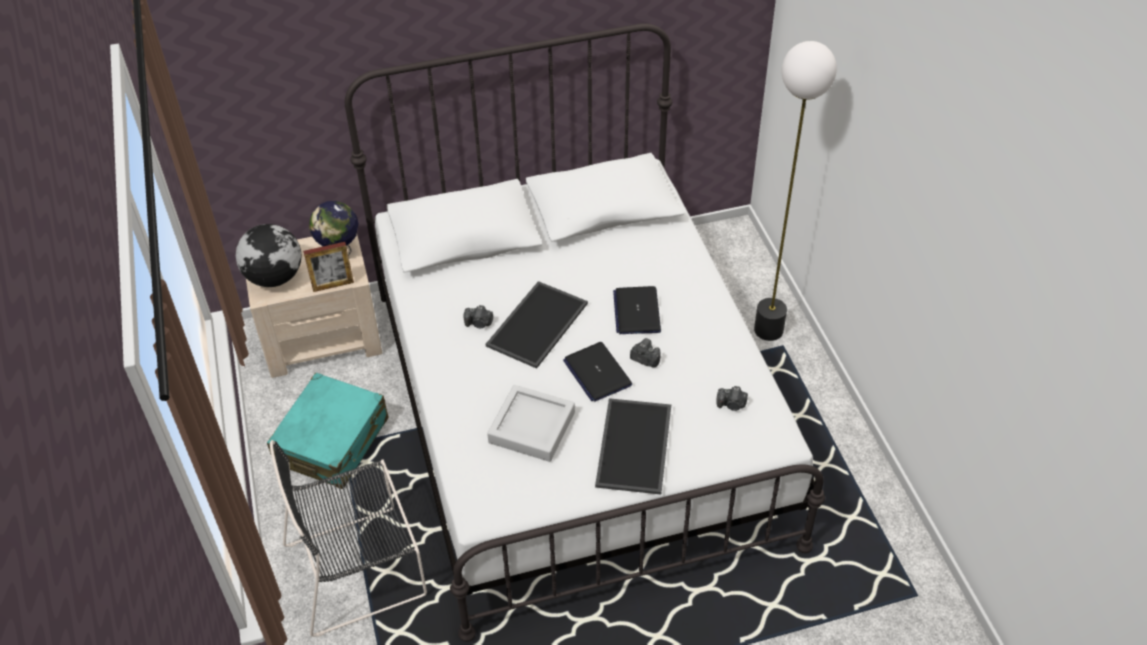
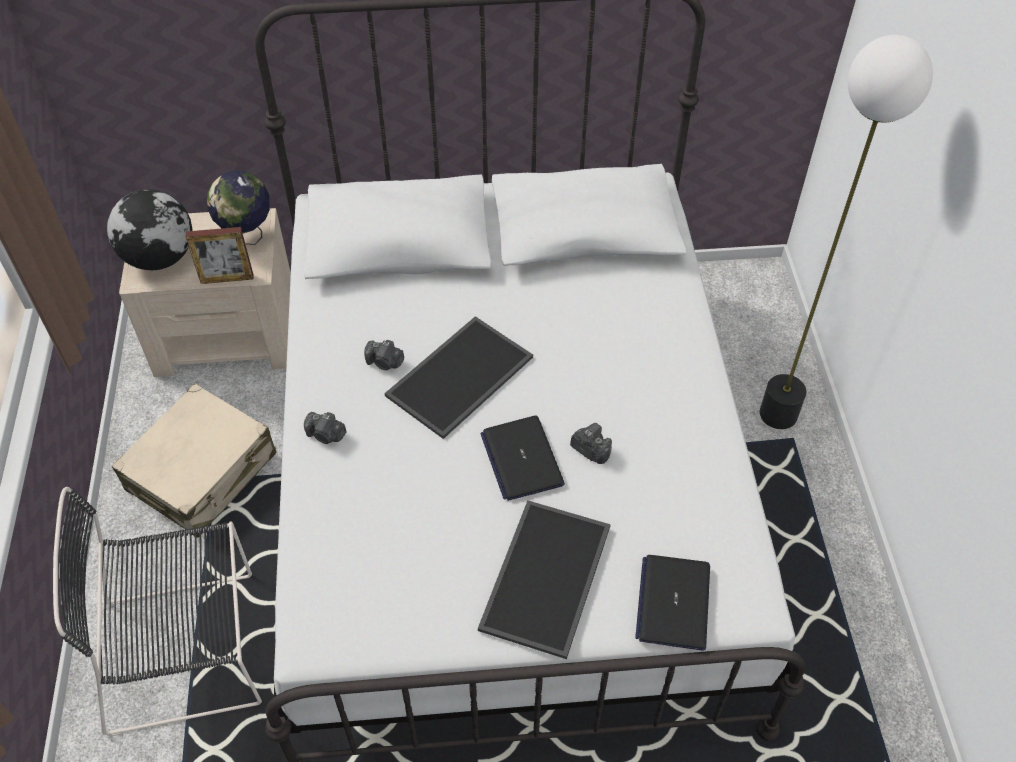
camera: 10 degrees right, 5 degrees up
turquoise suitcase [267,373,389,489] -> beige suitcase [112,383,277,538]
grey tray [487,385,575,462] -> none
laptop [613,286,661,334] -> laptop moved to [635,555,710,651]
camera [716,386,748,411] -> camera moved to [304,412,346,444]

